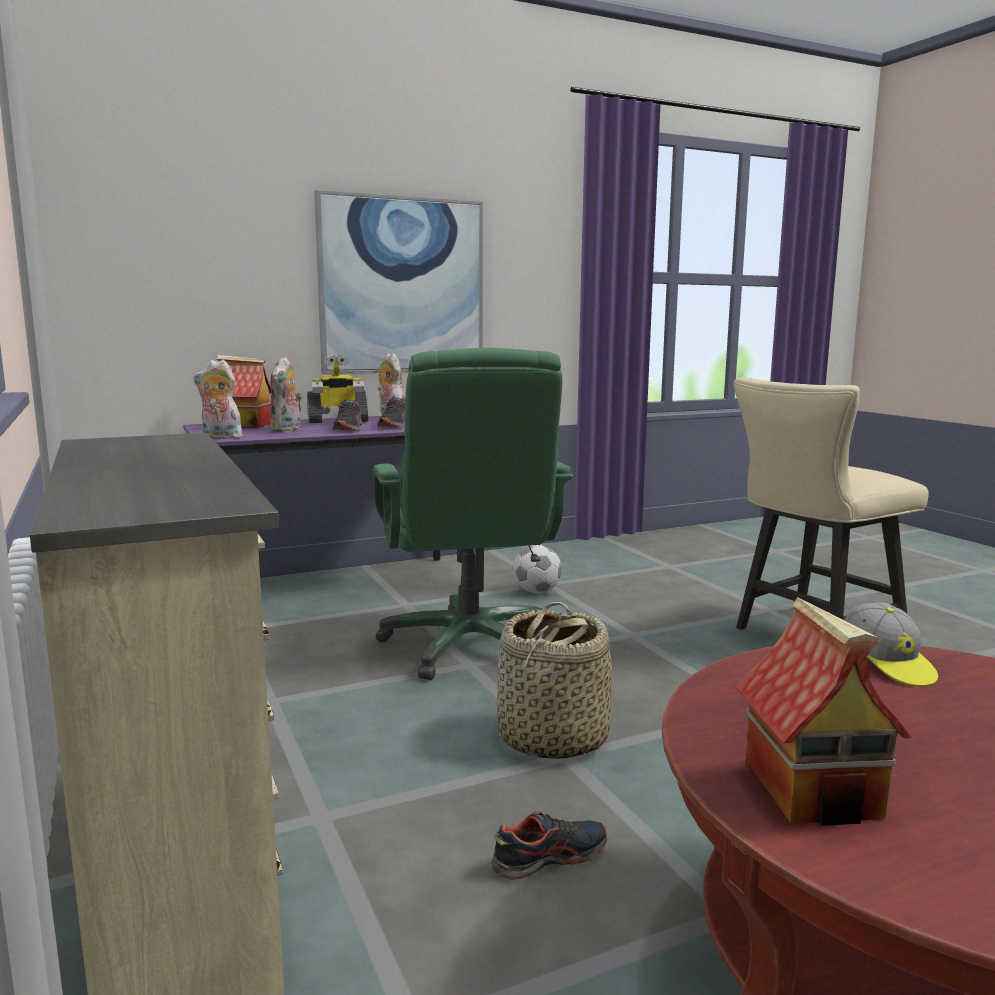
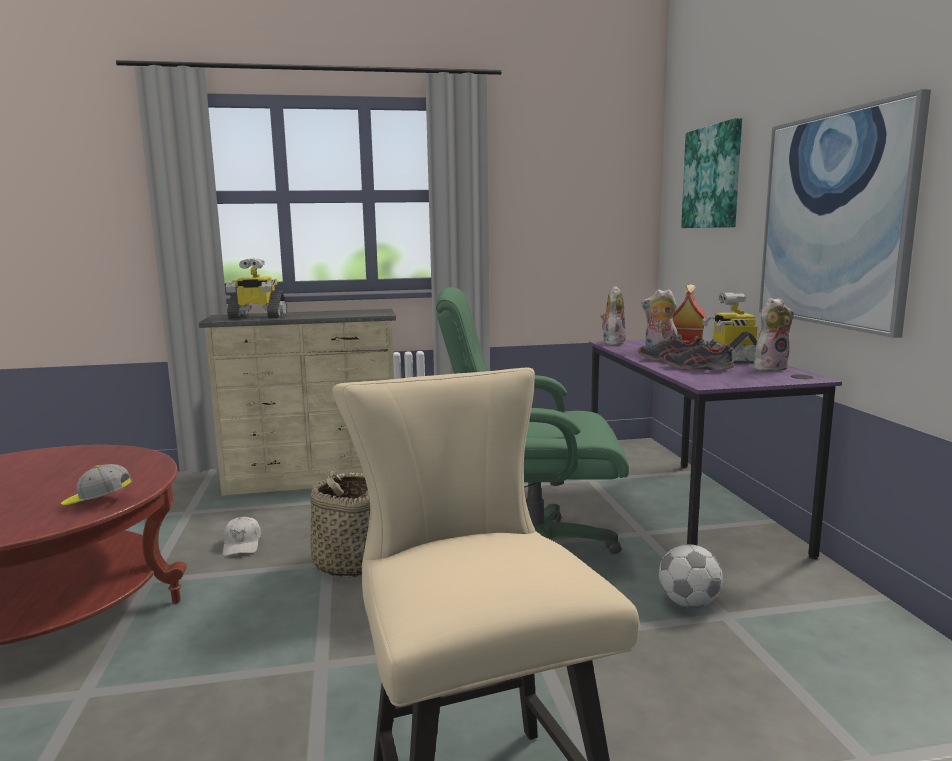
camera: 105 degrees right, 0 degrees up
shoe [491,811,607,880] -> white cap [223,517,261,556]
toy house [736,597,912,826] -> none
none -> toy robot [226,258,287,318]
none -> picture [681,118,742,228]

